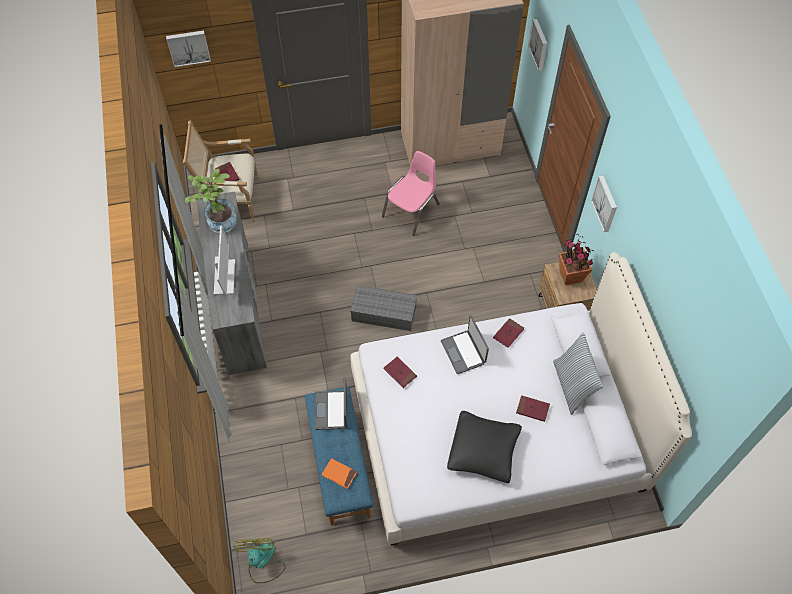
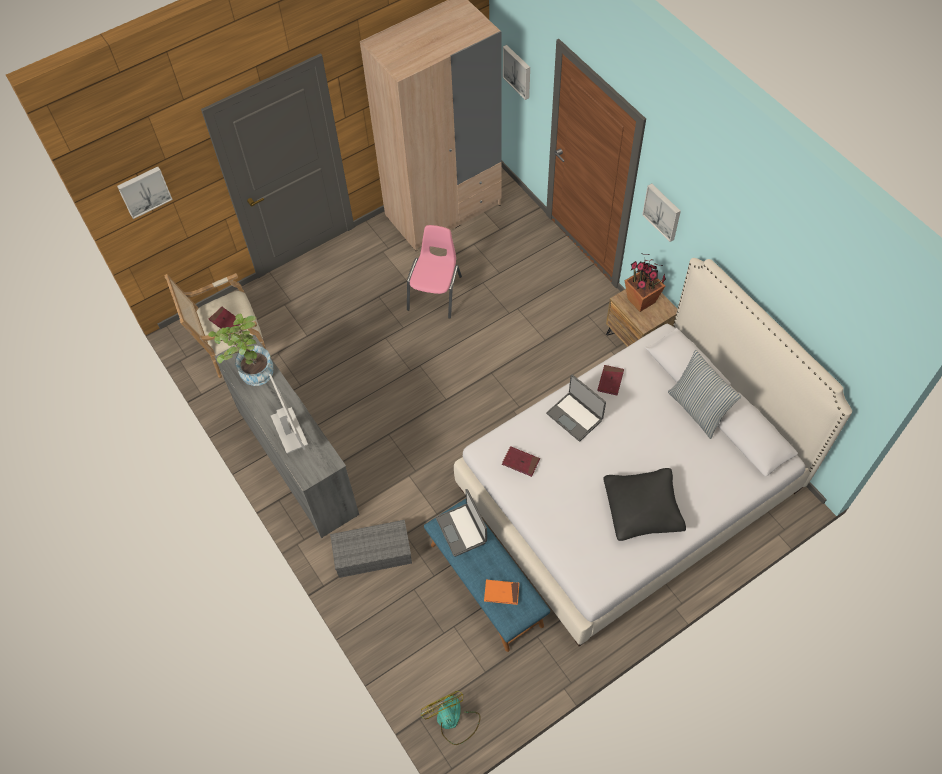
camera: 20 degrees left, 0 degrees up
grey storage box [350,285,417,331] -> grey storage box moved to [330,520,412,578]
red book [516,395,550,422] -> none

